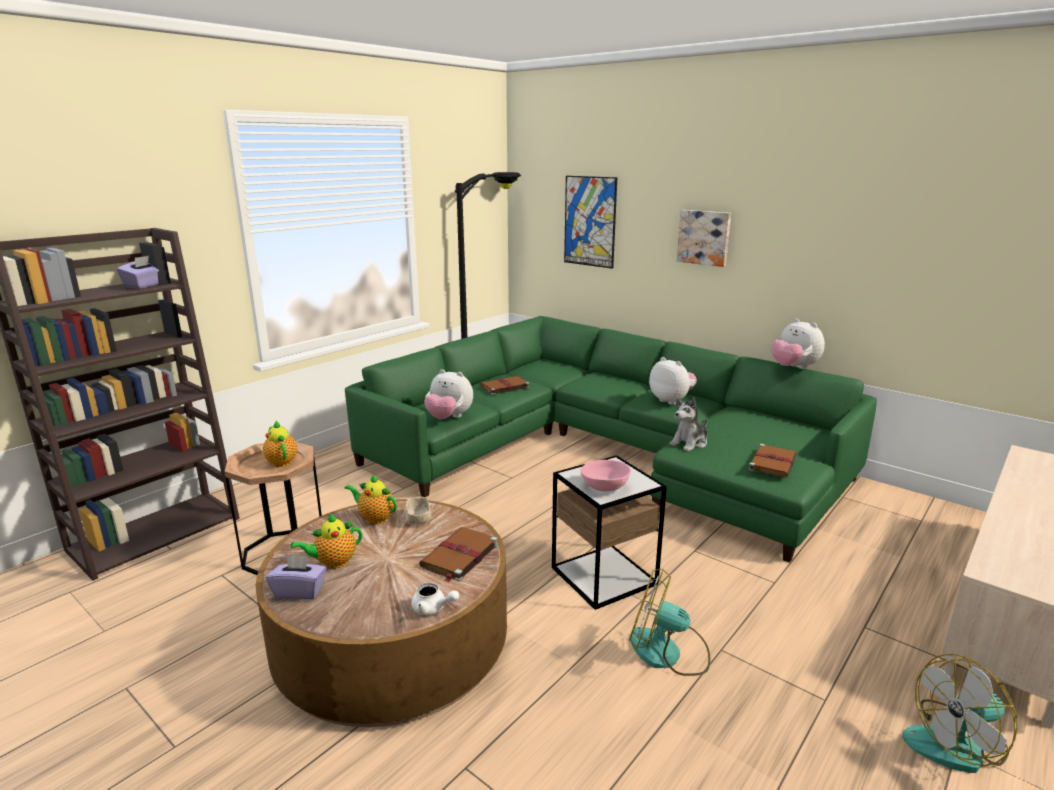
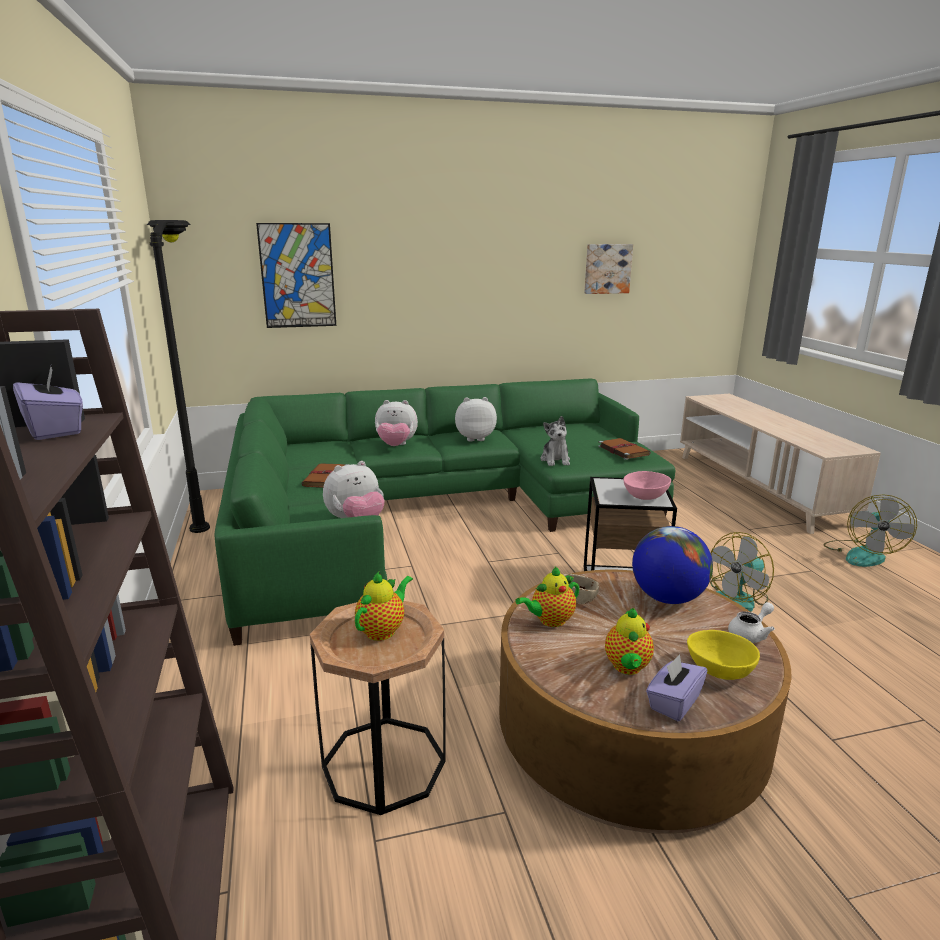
camera: 55 degrees left, 0 degrees up
teapot [263,420,297,467] -> teapot turned 120 degrees clockwise [355,572,413,641]
brown book [419,527,498,582] -> globe [632,526,713,604]
picture [677,210,731,267] -> picture moved to [584,244,633,294]
plush toy [771,319,825,369] -> plush toy moved to [375,400,418,446]
none -> yellow bowl [687,630,760,680]

